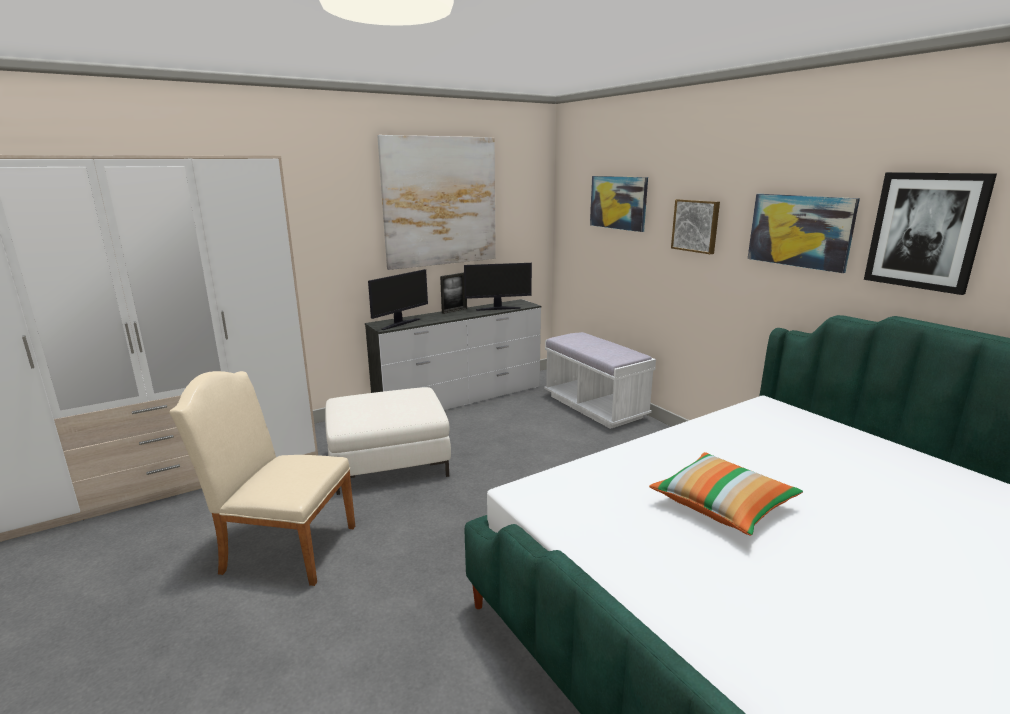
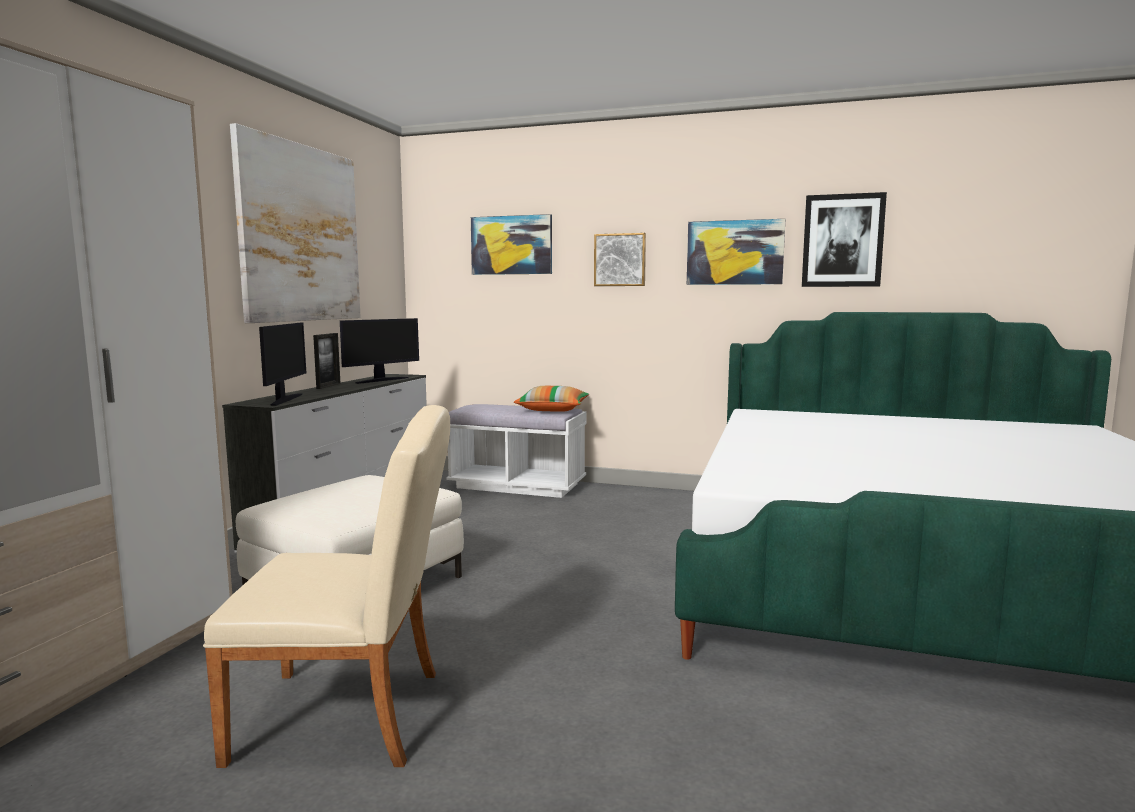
camera: 40 degrees left, 10 degrees down
beige chair [169,371,355,586] -> beige chair turned 150 degrees counterclockwise [203,405,450,768]
pillow [649,452,803,536] -> pillow moved to [514,386,589,412]

